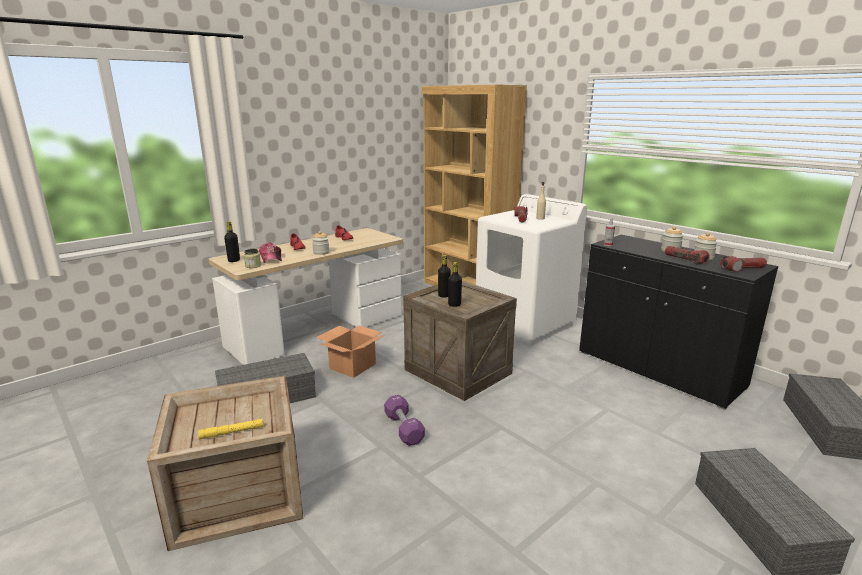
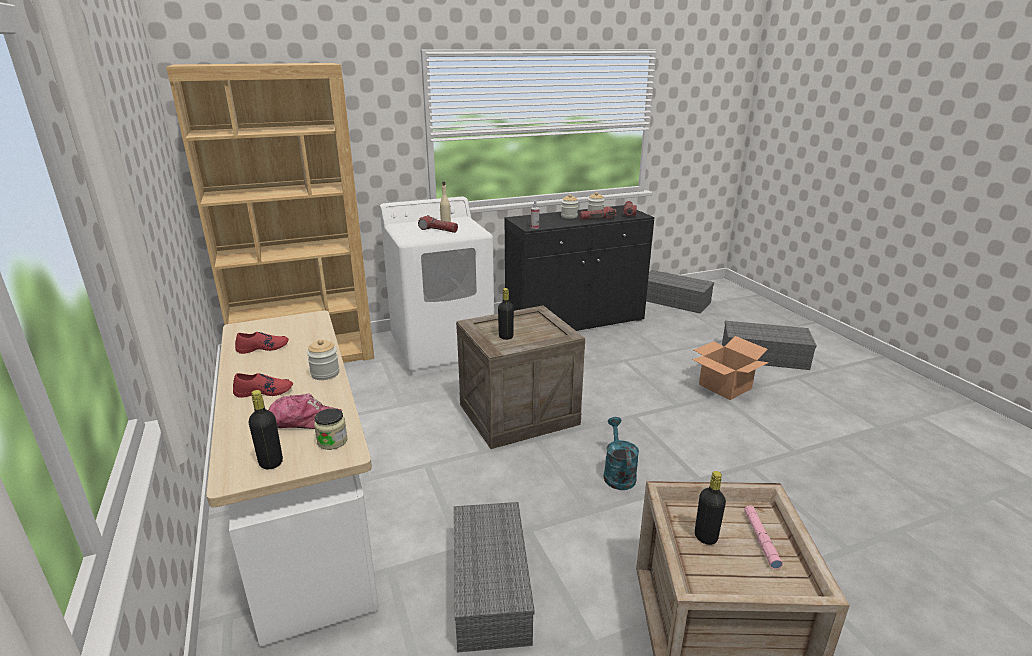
camera: 70 degrees left, 5 degrees up
yellow flashlight [198,418,263,439] -> pink flashlight [744,505,783,569]
cardboard box [316,326,385,378] -> cardboard box moved to [692,336,769,400]
purple dumbbell [384,395,425,446] -> turquoise watering can [604,417,639,490]
black bottle [448,262,462,307] -> black bottle moved to [695,471,726,545]

